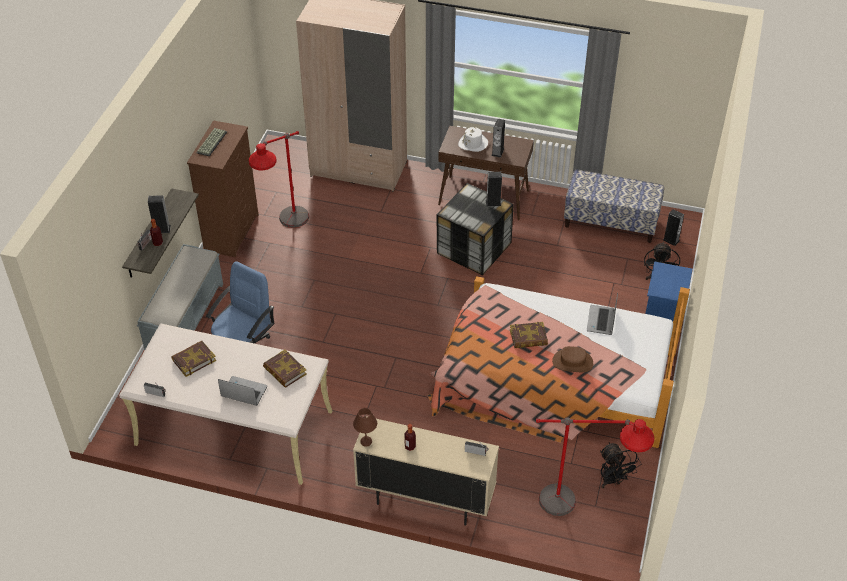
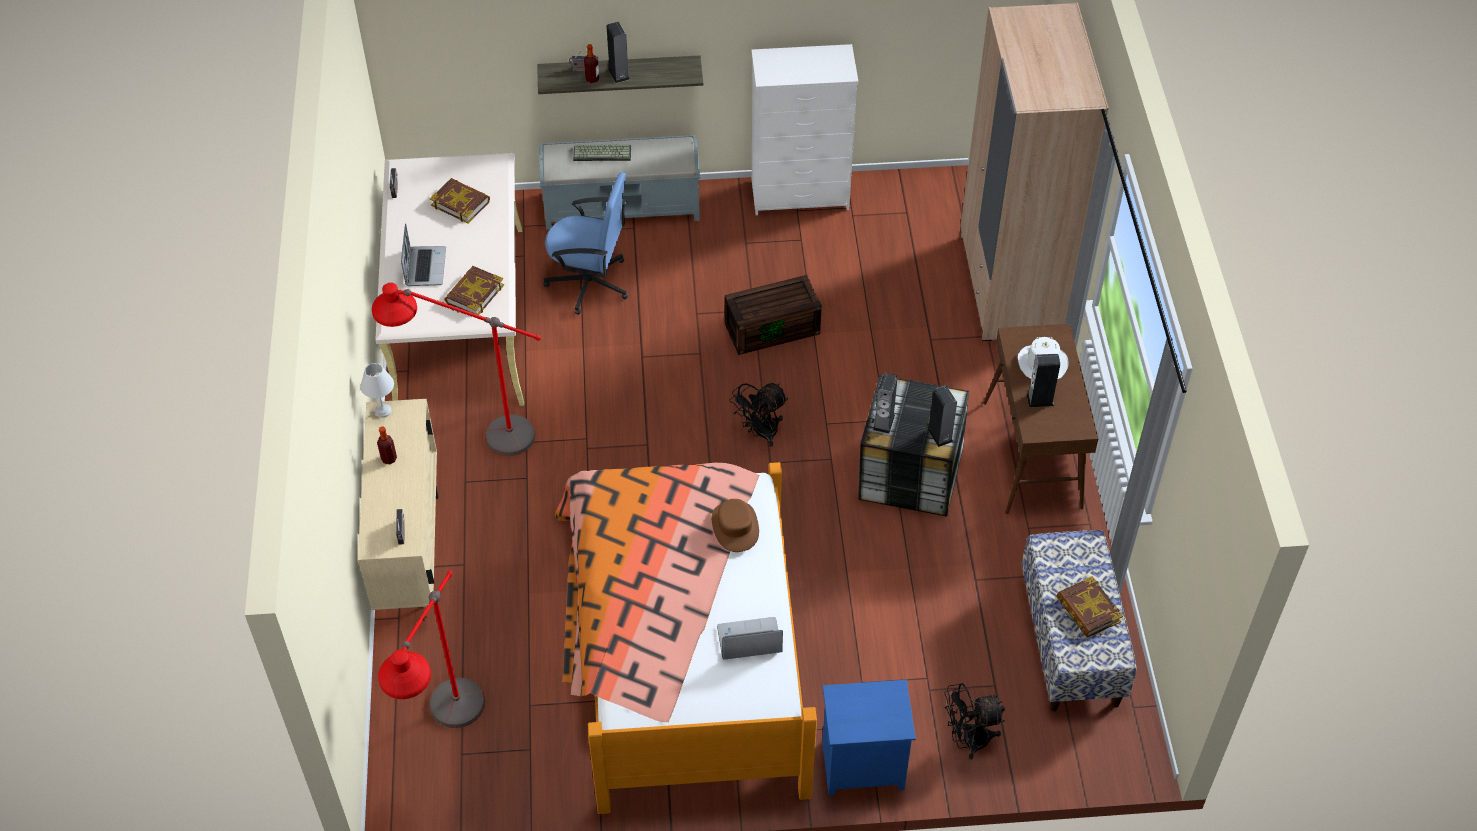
camera: 70 degrees right, 5 degrees up
brown dresser [187,120,259,257] -> white dresser [751,44,859,215]
keyboard [196,128,227,157] -> keyboard moved to [573,144,631,161]
red floor lamp [249,131,309,228] -> red floor lamp moved to [372,283,541,456]
brown table lamp [353,408,377,447] -> white table lamp [360,363,394,418]
book [510,322,548,348] -> book moved to [1056,576,1123,638]
brown hat [552,346,593,372] -> brown hat moved to [712,499,759,552]
black fan [600,442,642,488] -> black fan moved to [729,383,788,447]
speaker [663,209,684,246] -> speaker moved to [873,373,898,434]
none -> brown storage box [725,275,822,355]

